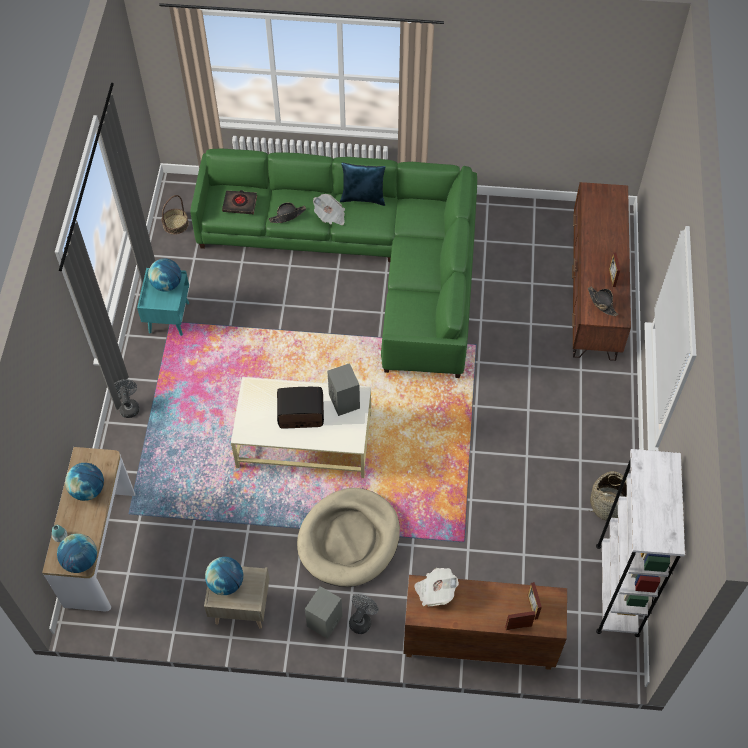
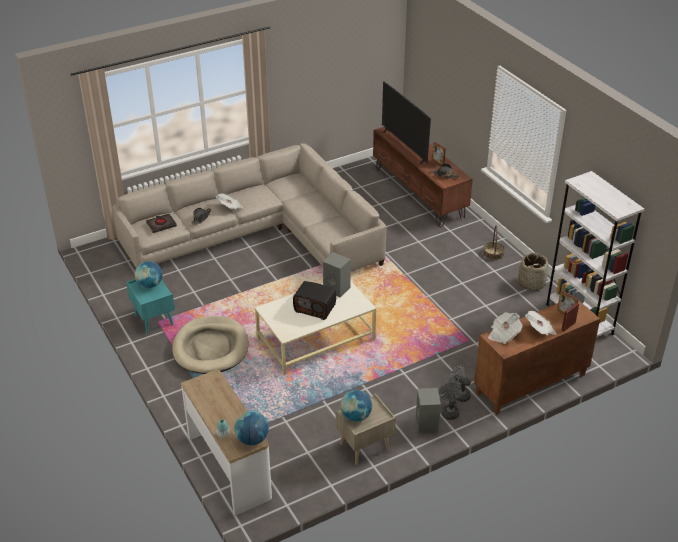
camera: 35 degrees left, 20 degrees down
globe [65,463,104,501] -> none
grey fan [114,379,140,418] -> grey fan moved to [448,366,471,402]
basket [162,195,189,234] -> basket moved to [483,226,505,260]
green sofa [190,149,477,378] -> beige sofa [112,143,387,271]
radio [277,387,324,429] -> radio turned 120 degrees counterclockwise [293,281,336,320]
beige dog bed [297,488,400,587] -> beige dog bed moved to [172,316,249,374]
blue pillow [340,163,386,206] -> none
none -> television [382,81,431,165]
none -> newspaper [525,311,556,335]

